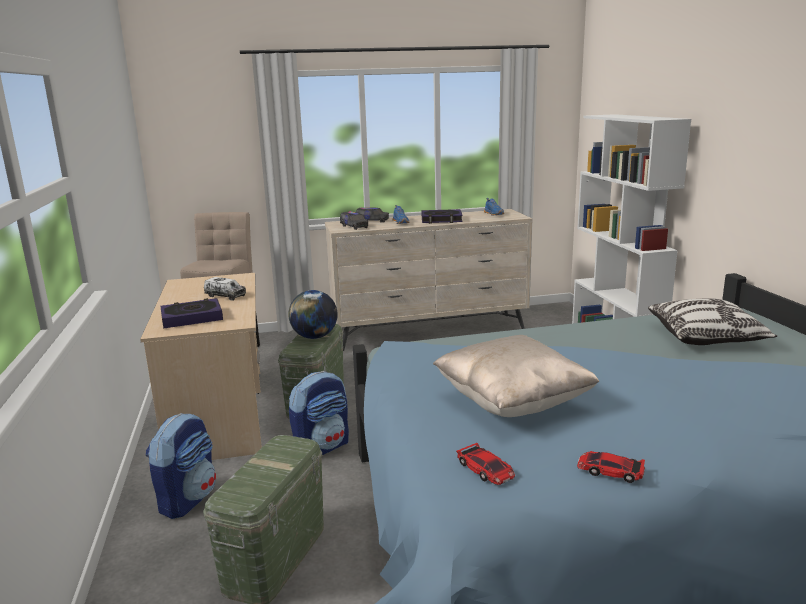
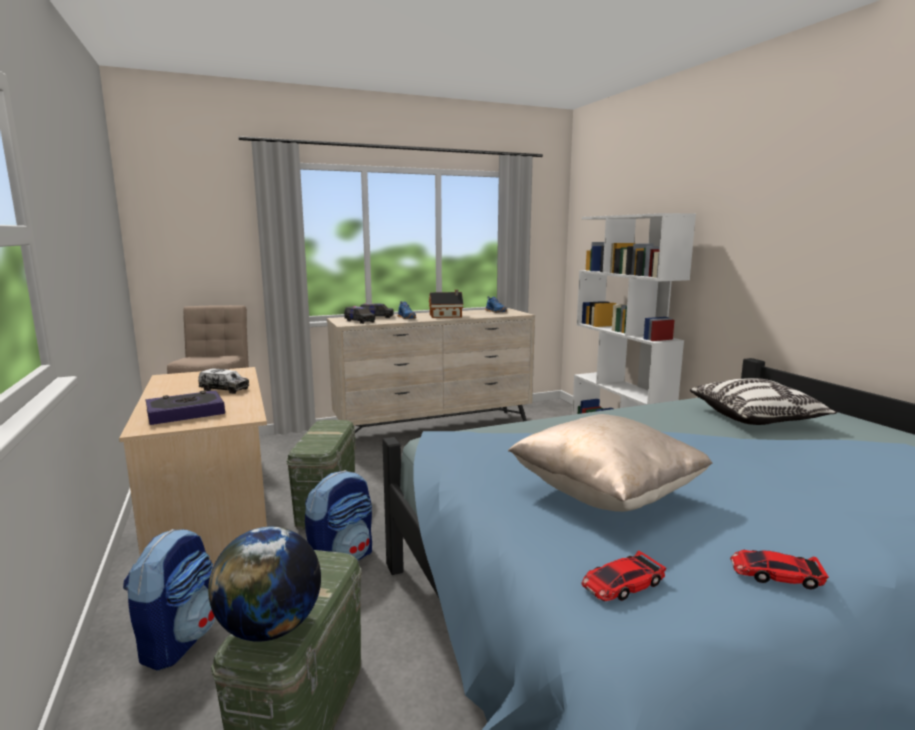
camera: 10 degrees left, 5 degrees down
globe [288,290,338,339] -> globe moved to [208,527,321,642]
book [422,209,463,224] -> toy house [429,290,464,318]
toy car [456,443,515,485] -> toy car turned 105 degrees clockwise [581,551,667,601]

